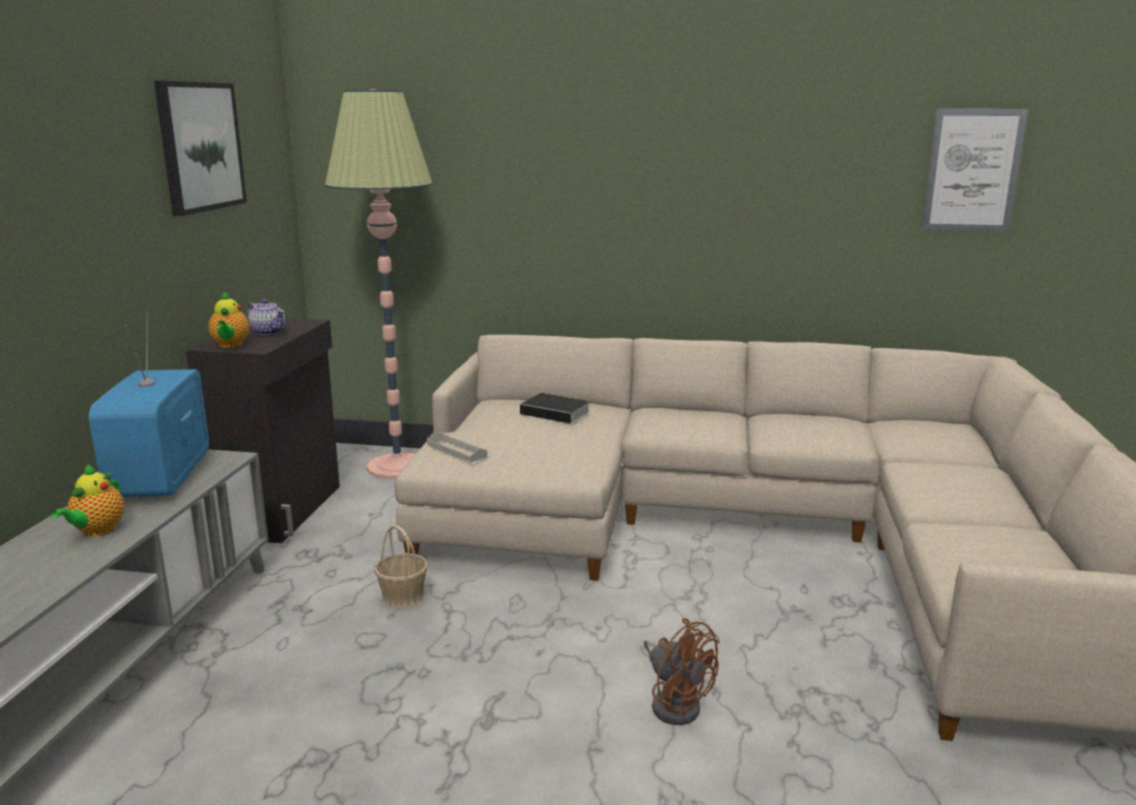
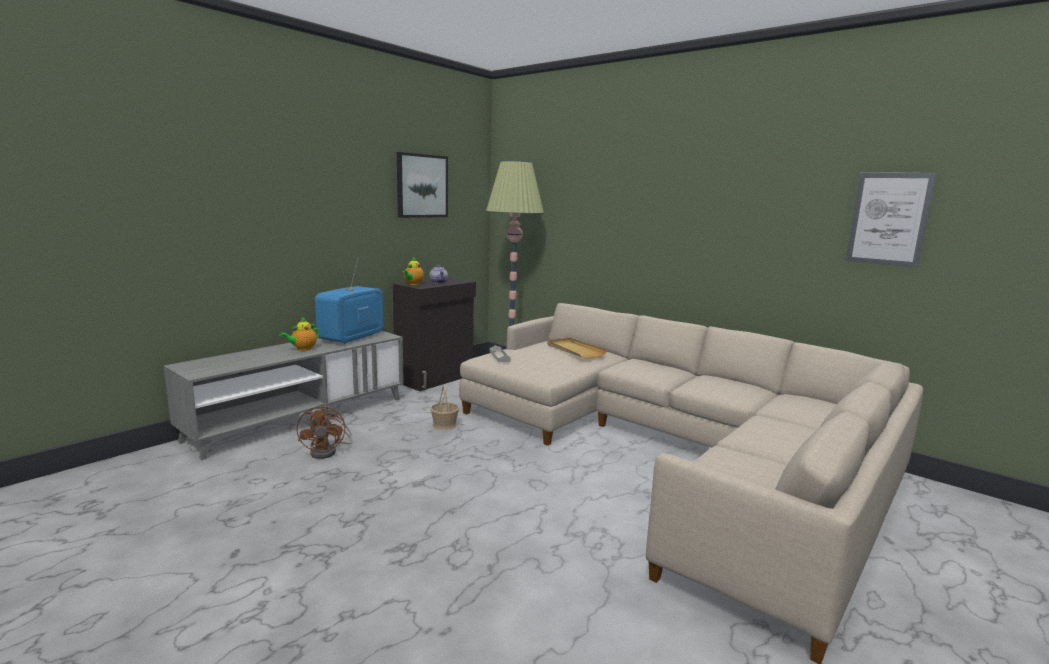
camera: 30 degrees right, 5 degrees down
book [520,393,590,425] -> beige tray [547,338,608,359]
brown fan [644,618,720,725] -> brown fan moved to [297,404,352,459]

